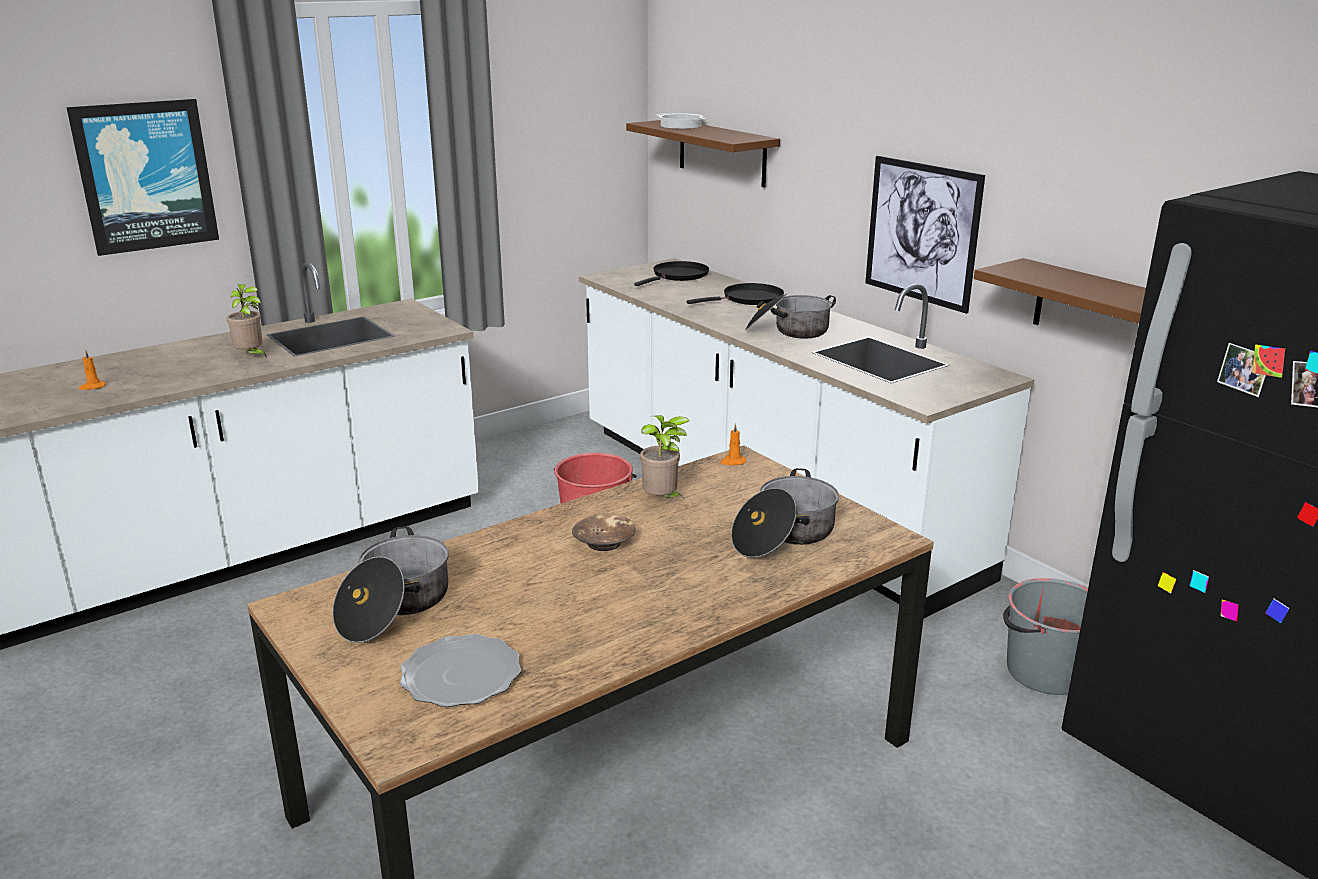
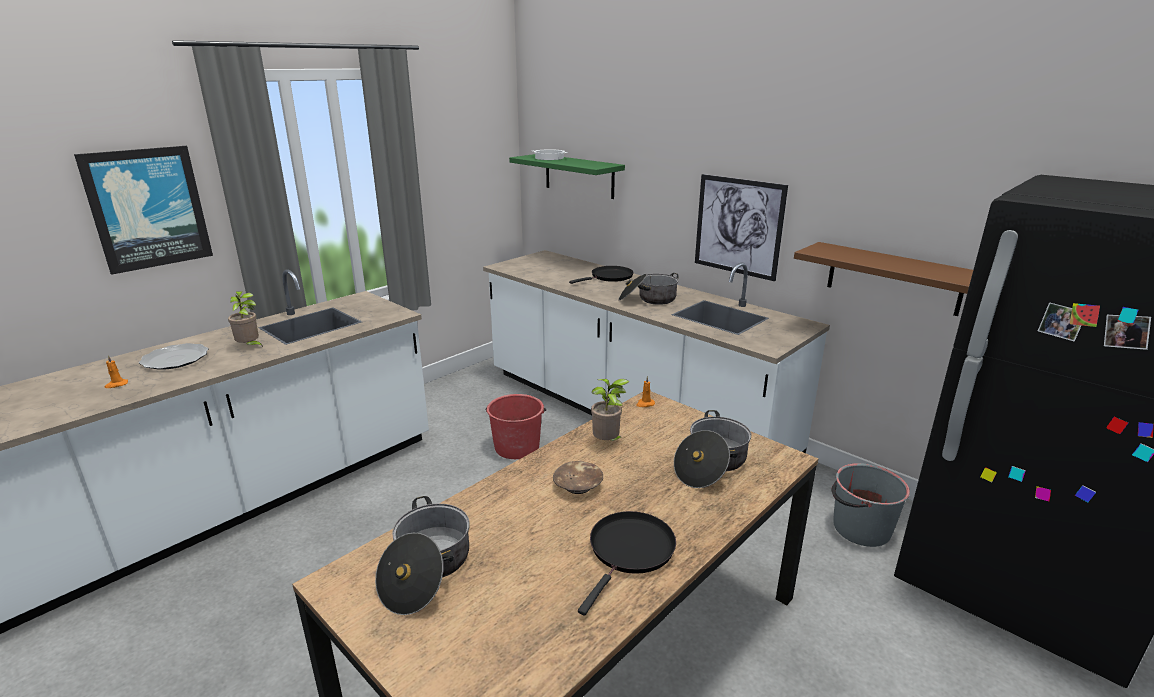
camera: 10 degrees left, 0 degrees up
plate [400,634,521,707] -> plate moved to [139,343,209,370]
brown shelf [626,120,780,188] -> green shelf [509,154,625,199]
black frying pan [634,261,709,286] -> black frying pan moved to [578,511,676,616]

